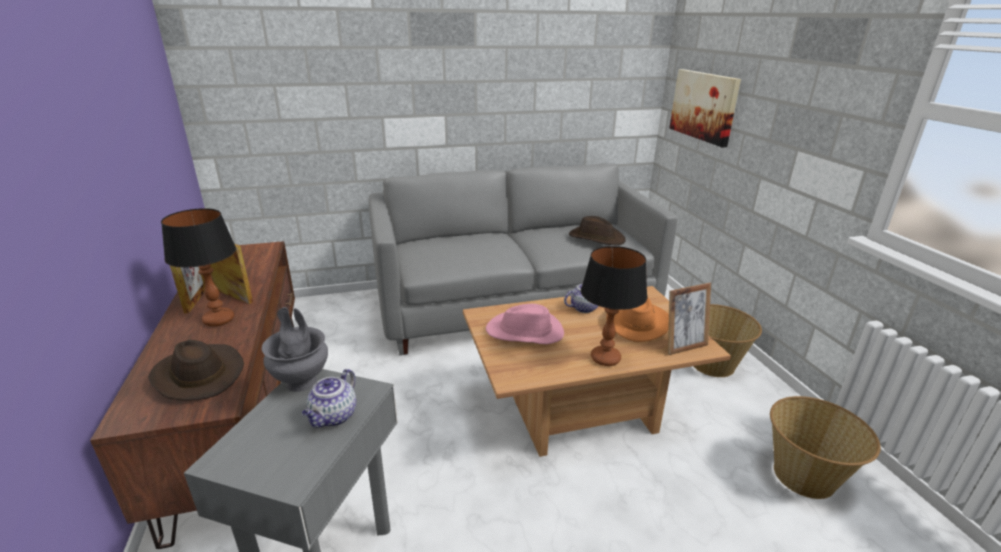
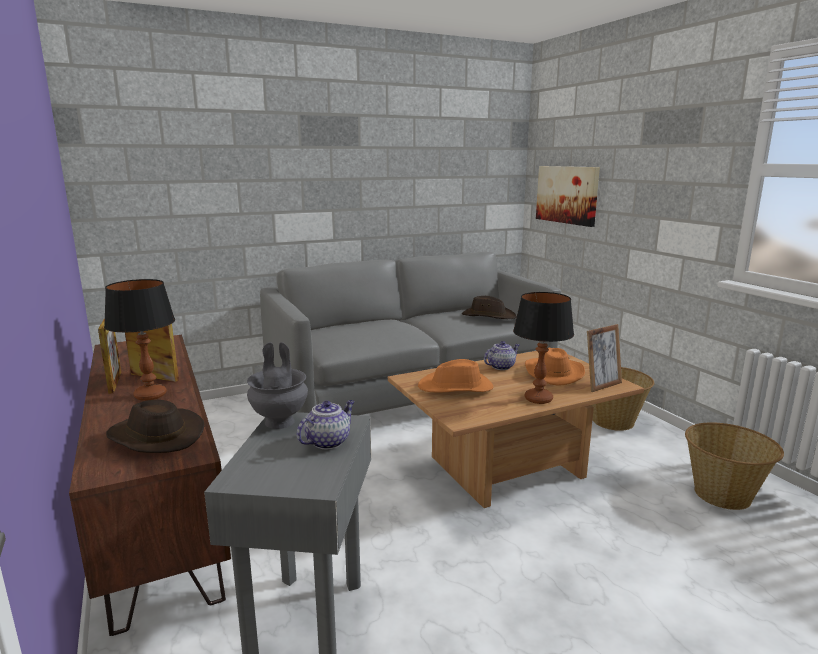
camera: 10 degrees left, 10 degrees down
teapot [302,369,356,428] -> teapot turned 150 degrees counterclockwise [297,400,355,450]
pink hat [486,304,564,344] -> orange hat [418,359,493,393]

